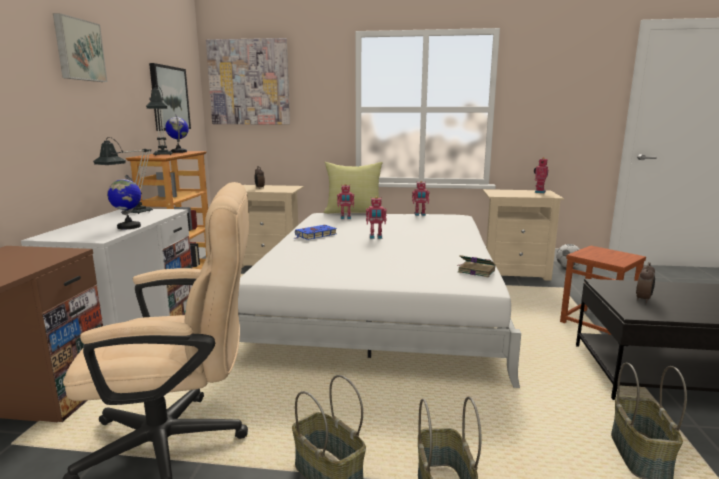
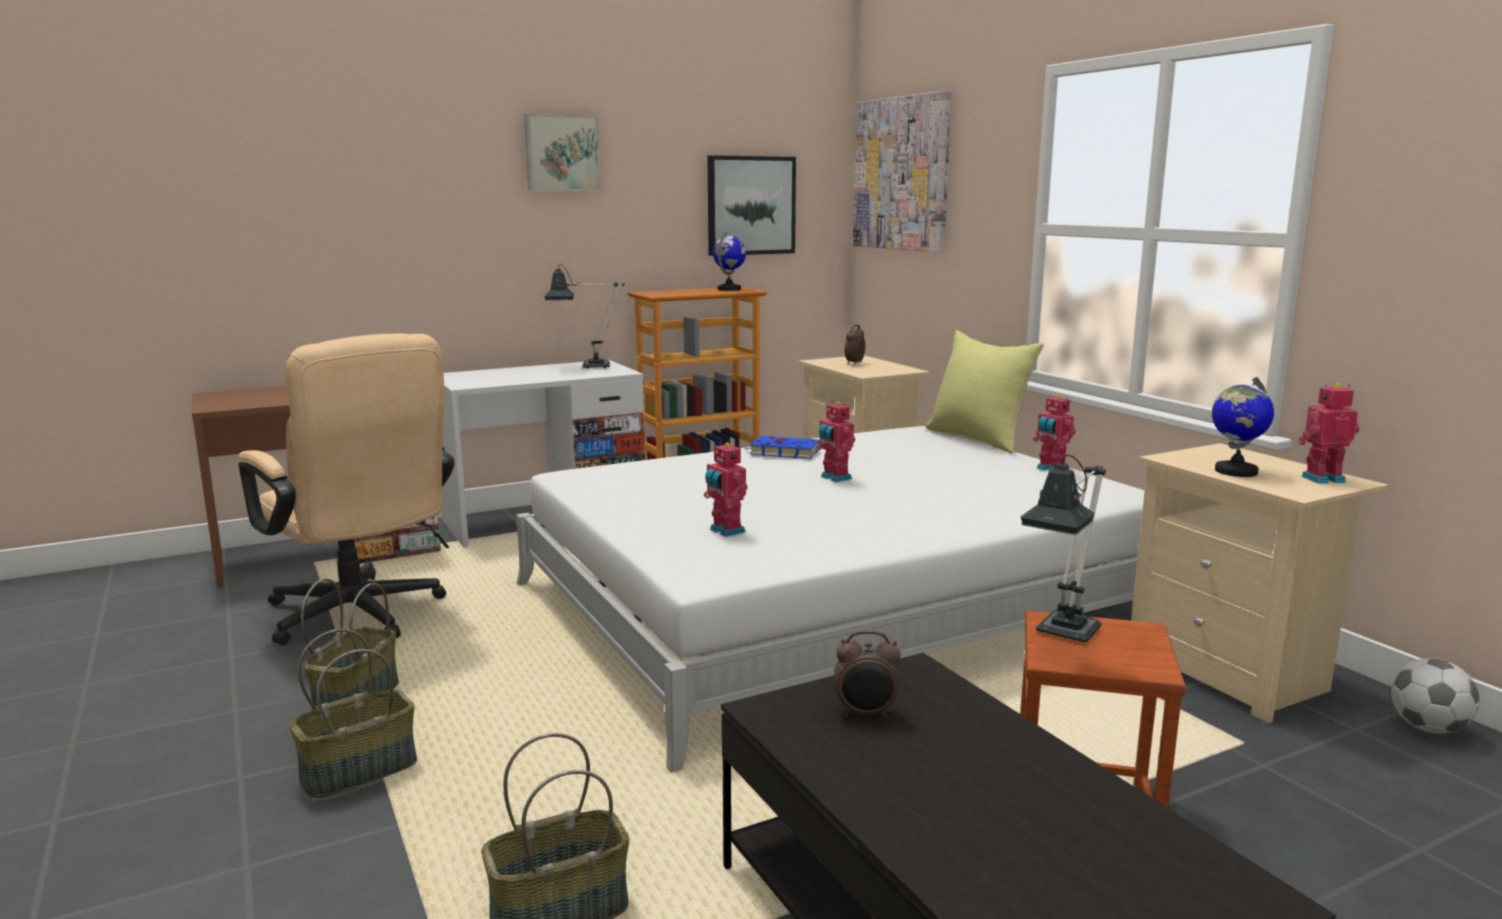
camera: 55 degrees right, 0 degrees up
globe [107,175,141,229] -> globe moved to [1212,377,1274,477]
table lamp [146,84,173,156] -> table lamp moved to [1021,455,1106,642]
toy robot [337,184,354,219] -> toy robot moved to [704,442,748,537]
book [458,255,496,277] -> none

